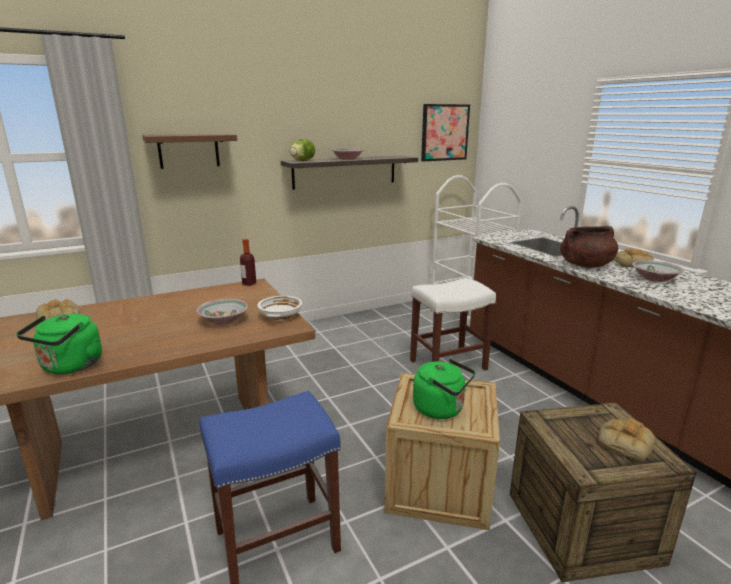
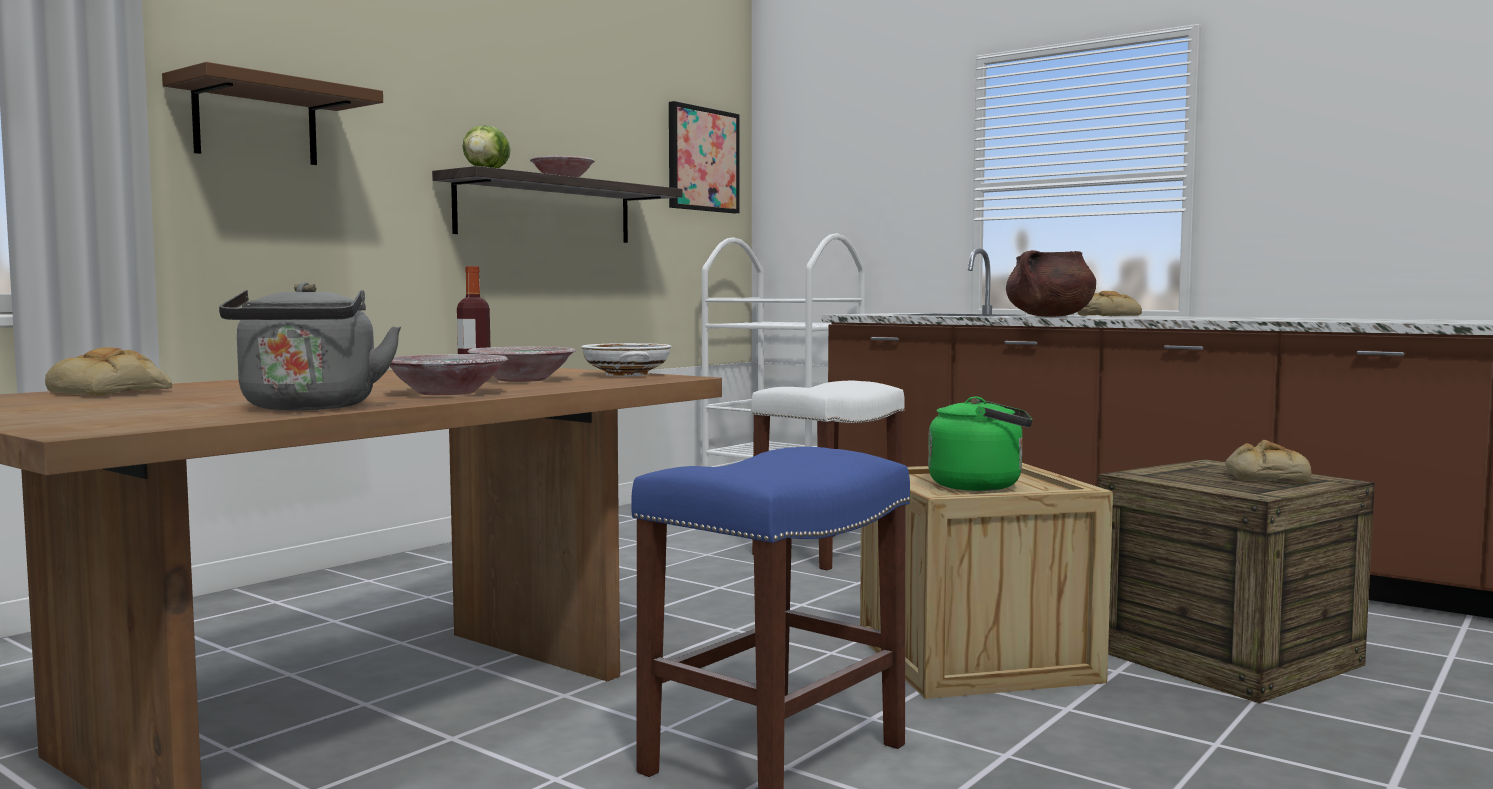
camera: 25 degrees left, 15 degrees down
green kettle [16,314,102,374] -> grey kettle [219,282,401,410]
bowl [632,260,684,282] -> bowl moved to [390,354,508,395]

